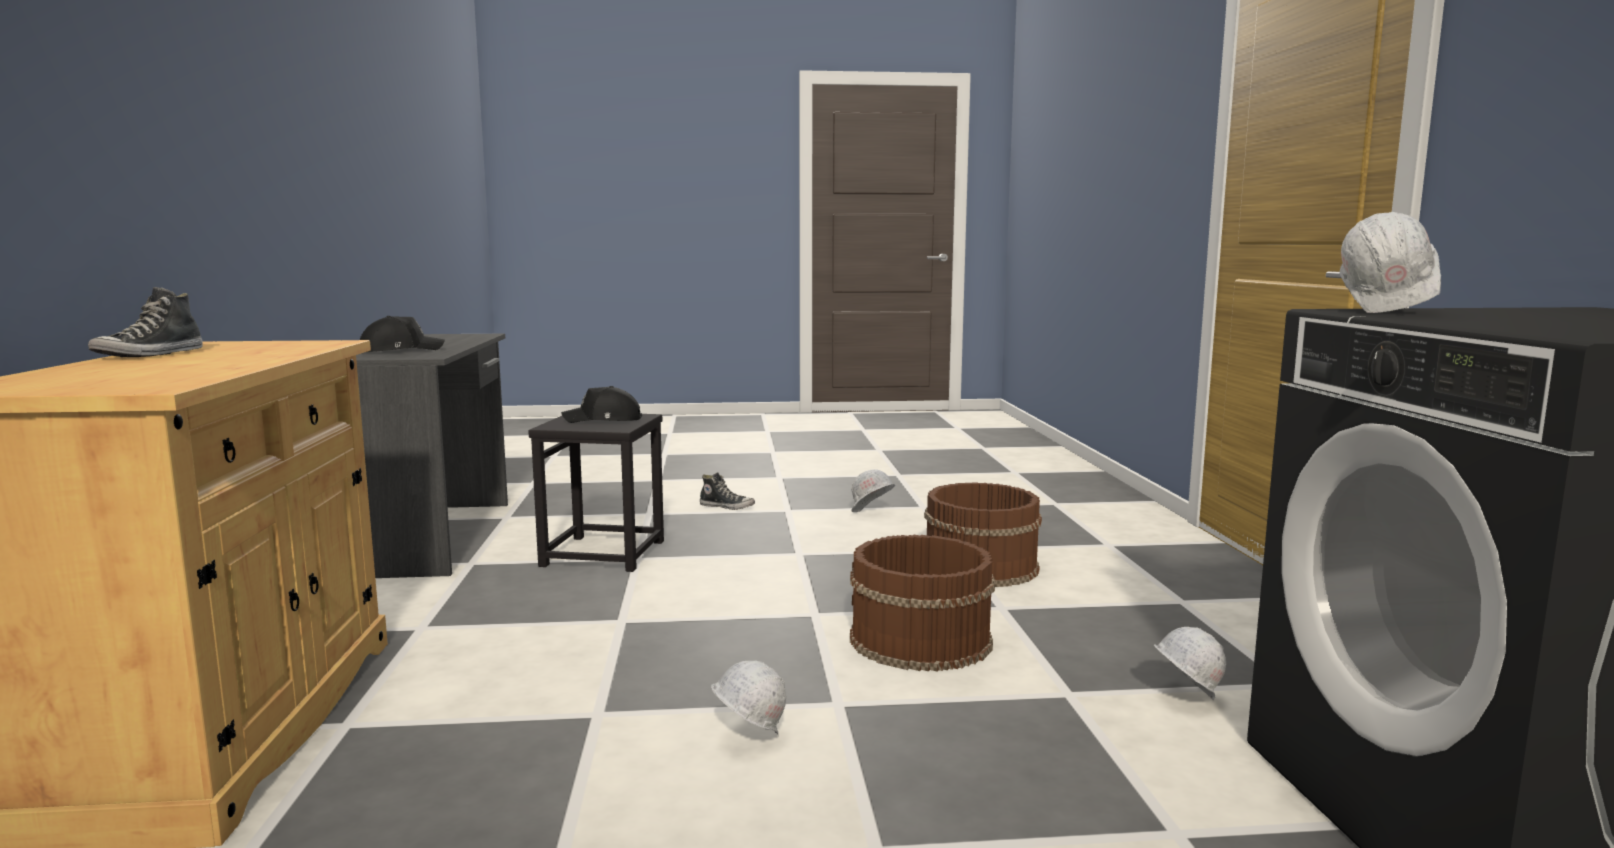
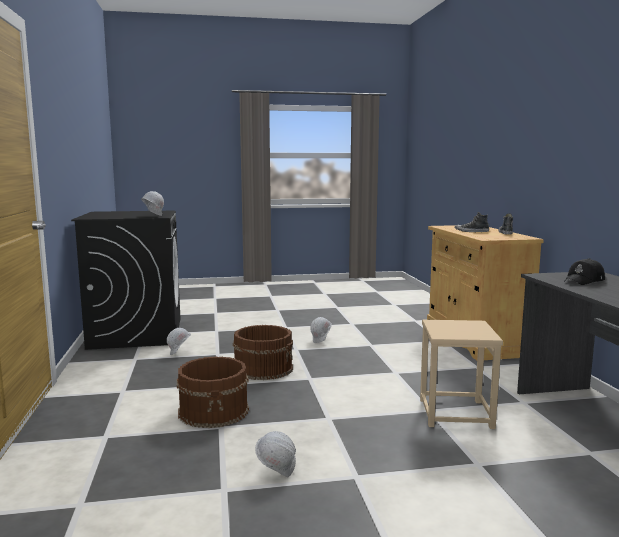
camera: 175 degrees right, 0 degrees up
black stool [528,414,664,572] -> beige stool [420,320,503,429]
black cap [561,386,642,423] -> none
shoe [700,472,755,510] -> shoe moved to [455,212,489,232]

